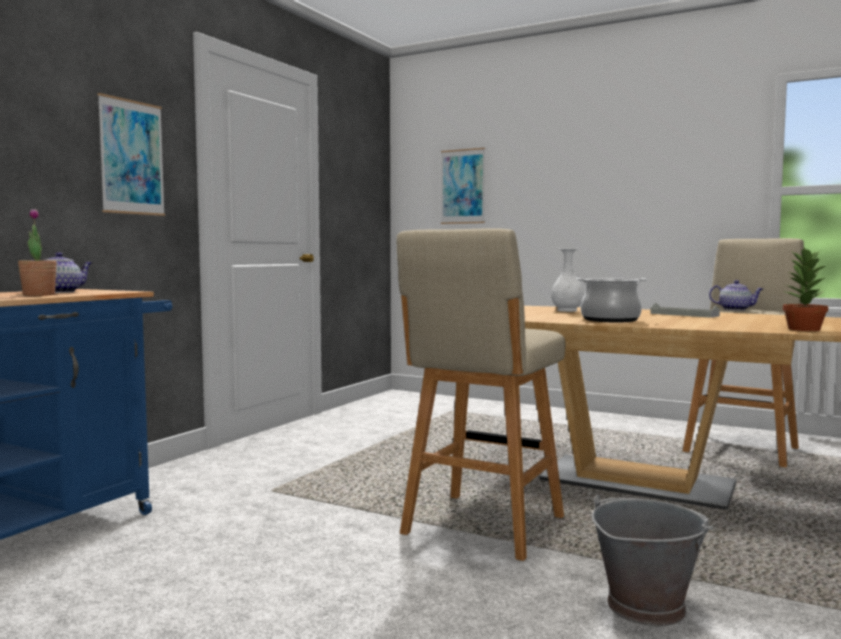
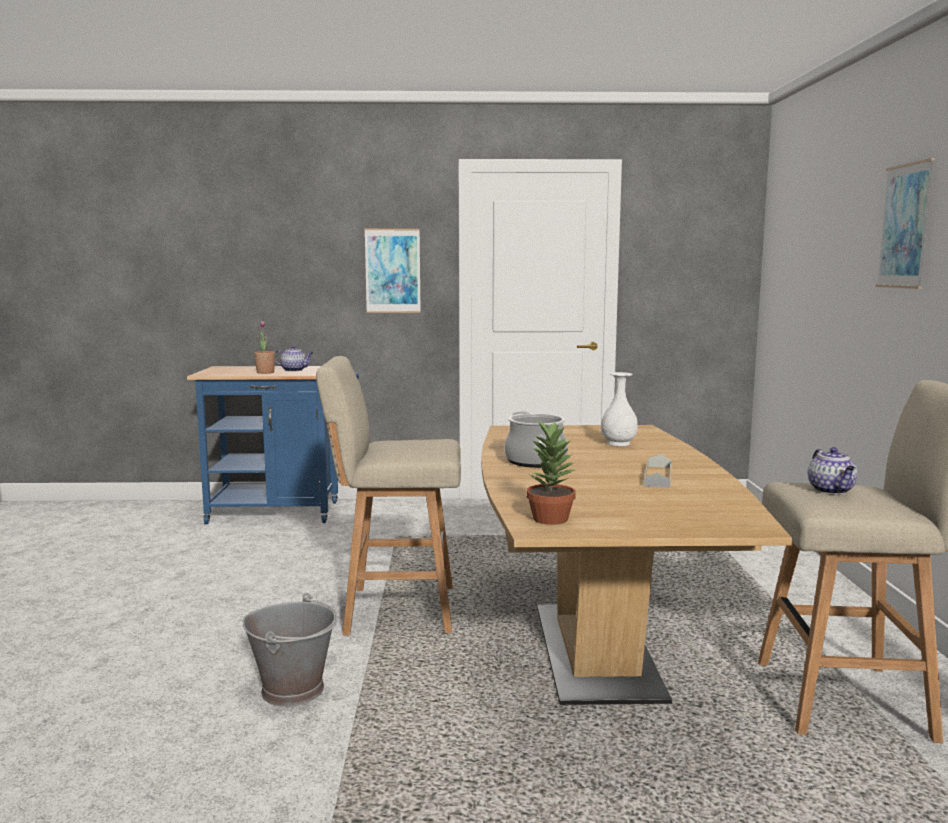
camera: 60 degrees right, 5 degrees up
picture [441,148,485,224] -> picture moved to [875,158,935,289]

